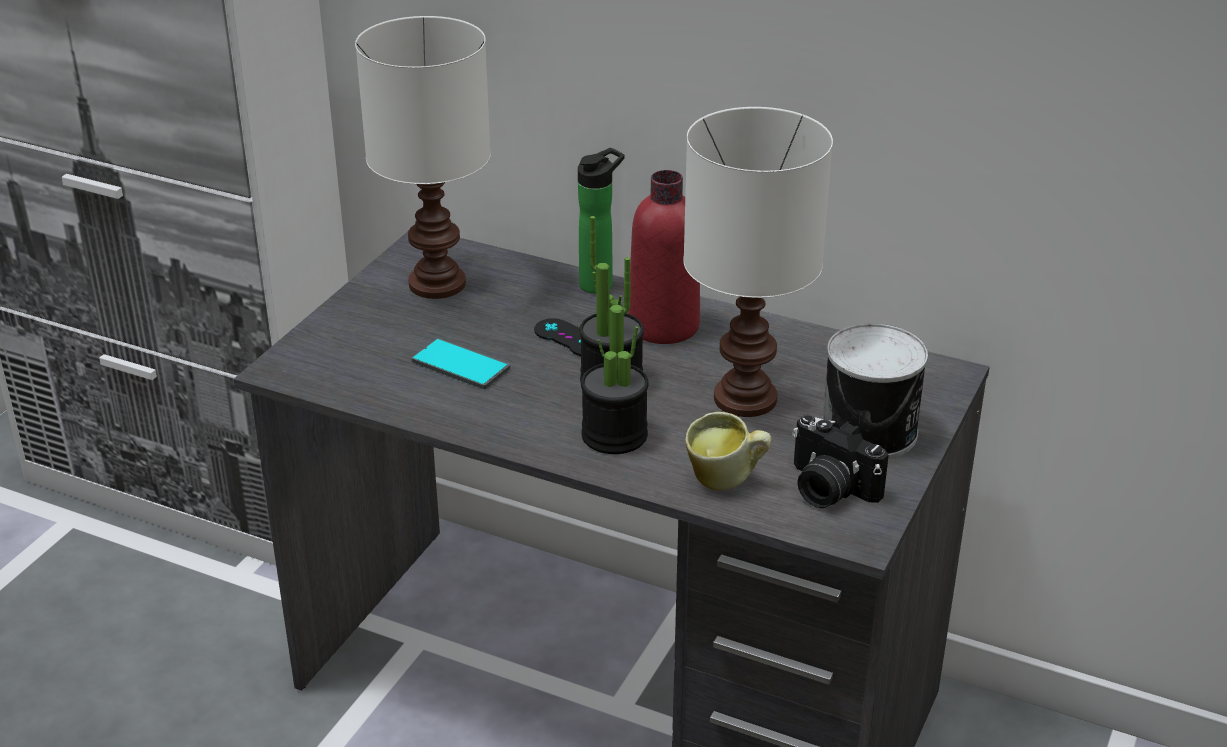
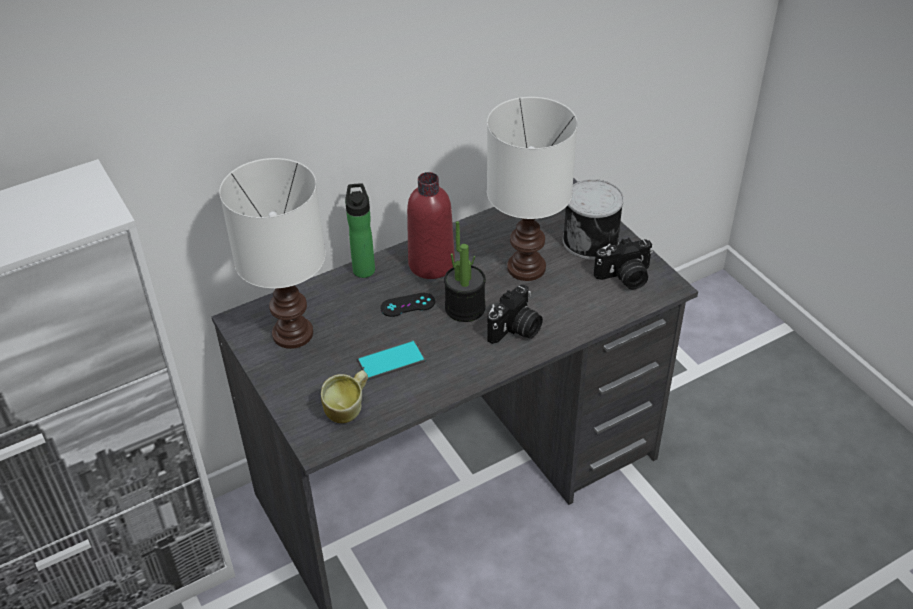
camera: 55 degrees left, 10 degrees up
potted plant [581,257,649,454] -> camera [487,284,543,344]
mug [685,412,771,490] -> mug moved to [321,370,368,423]

